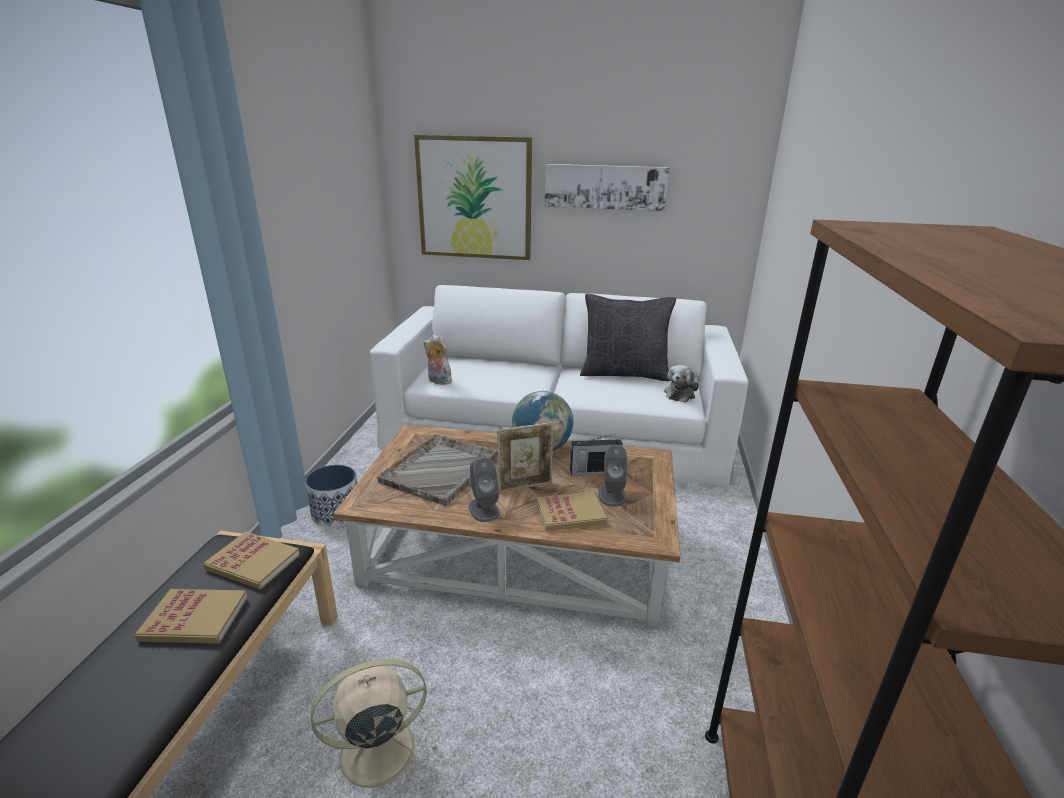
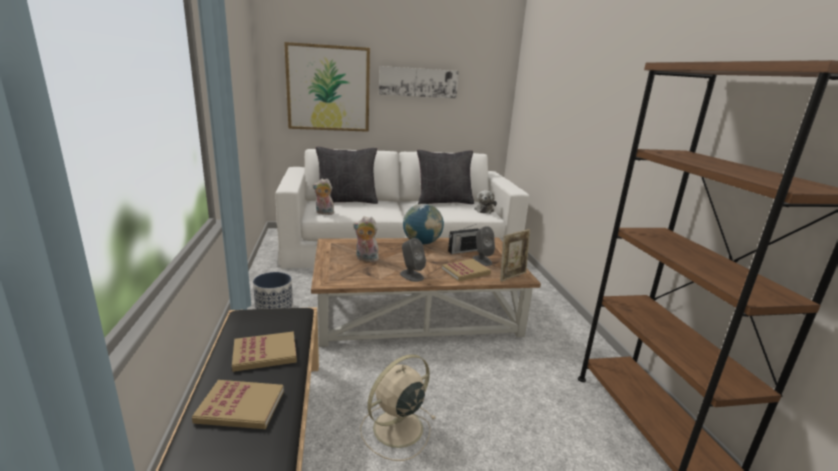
camera: 20 degrees left, 5 degrees down
book [203,531,300,590] -> book moved to [192,380,284,429]
grey tray [377,434,497,506] -> plush toy [353,216,379,262]
picture frame [497,422,553,493] -> picture frame moved to [500,229,530,282]
none -> black pillow [316,147,378,204]

